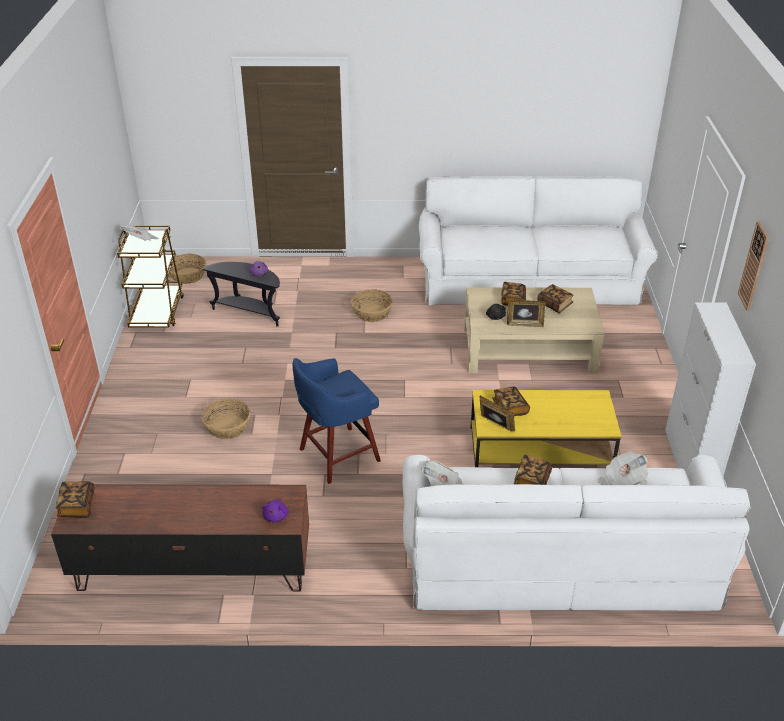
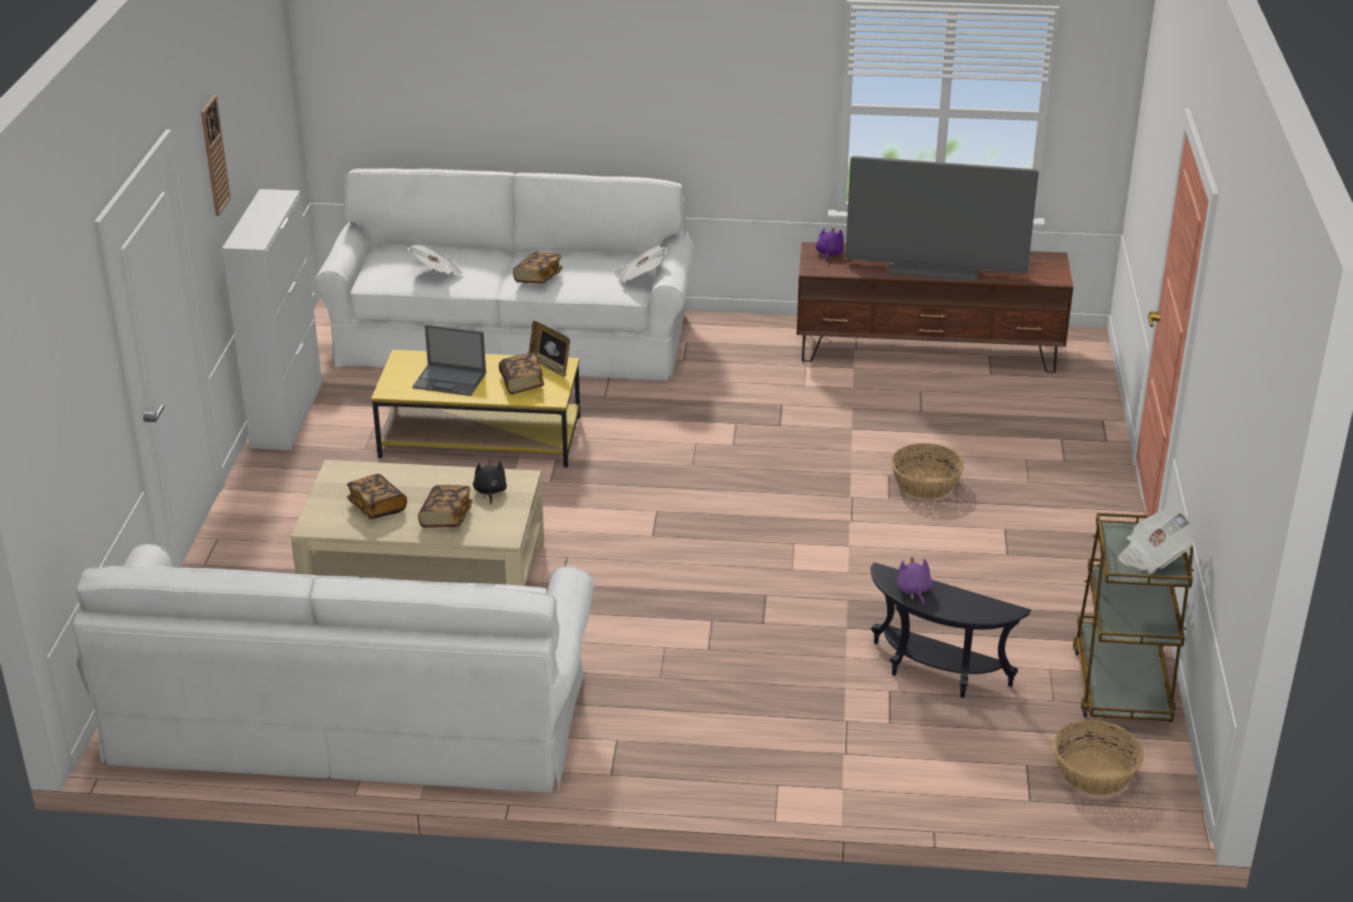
camera: 175 degrees left, 5 degrees down
book [56,481,95,518] -> none
blue stool [292,358,381,484] -> none
basket [351,289,393,322] -> none
picture frame [507,300,546,327] -> none
none -> laptop [412,325,486,396]
none -> television [845,156,1039,281]

